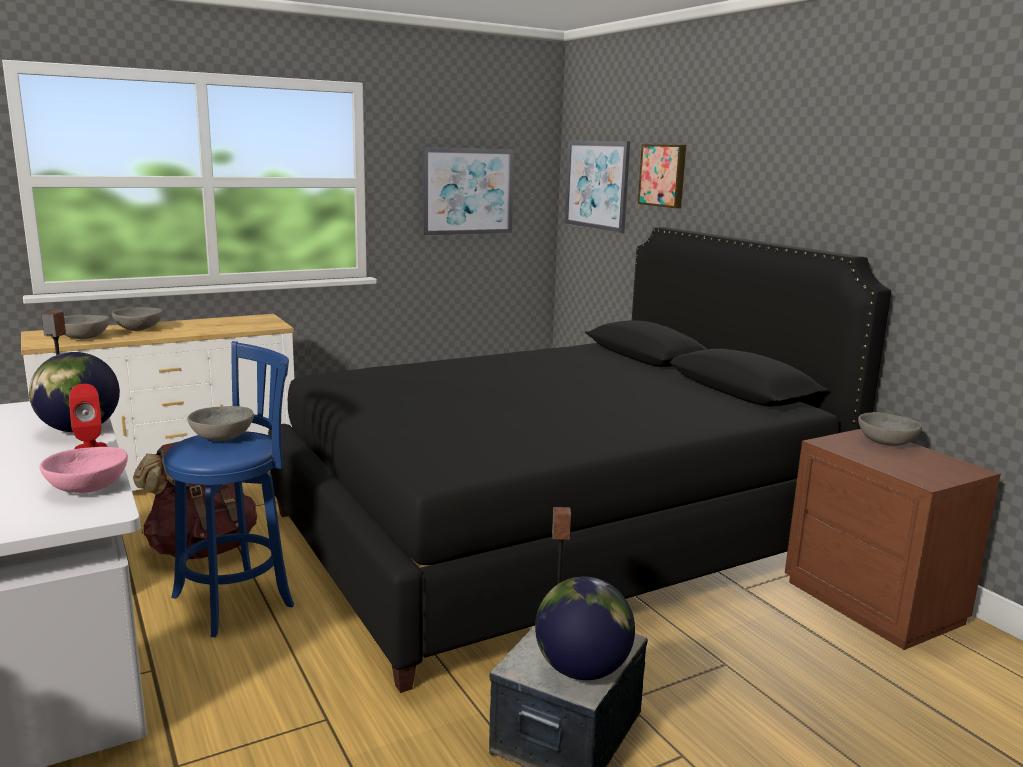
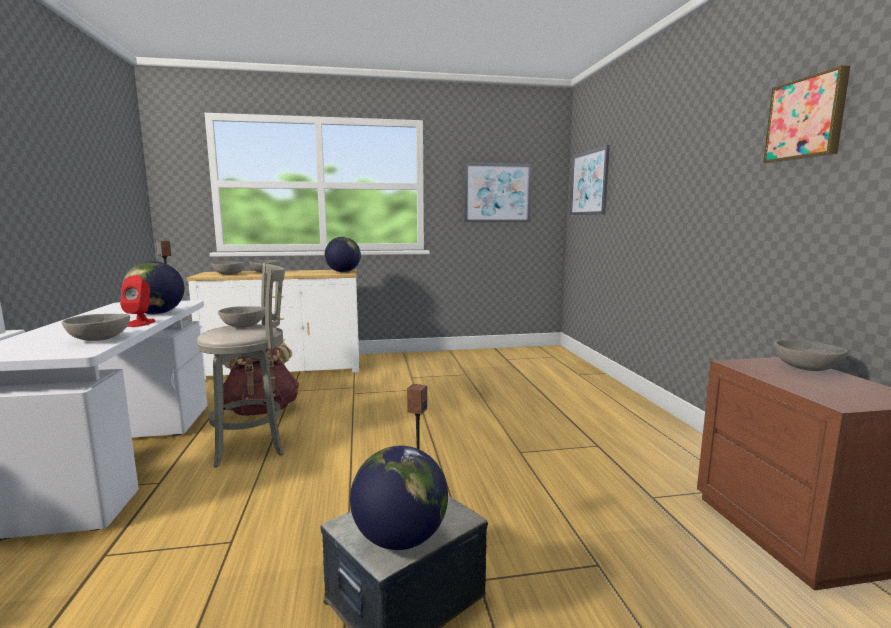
camera: 20 degrees right, 5 degrees down
pink bowl [39,447,128,493] -> grey bowl [61,314,130,341]
blue stool [164,341,294,637] -> grey stool [197,263,285,468]
black bed [268,227,891,693] -> none
picture [638,144,686,208] -> picture moved to [763,65,850,163]
none -> globe [325,237,361,272]

